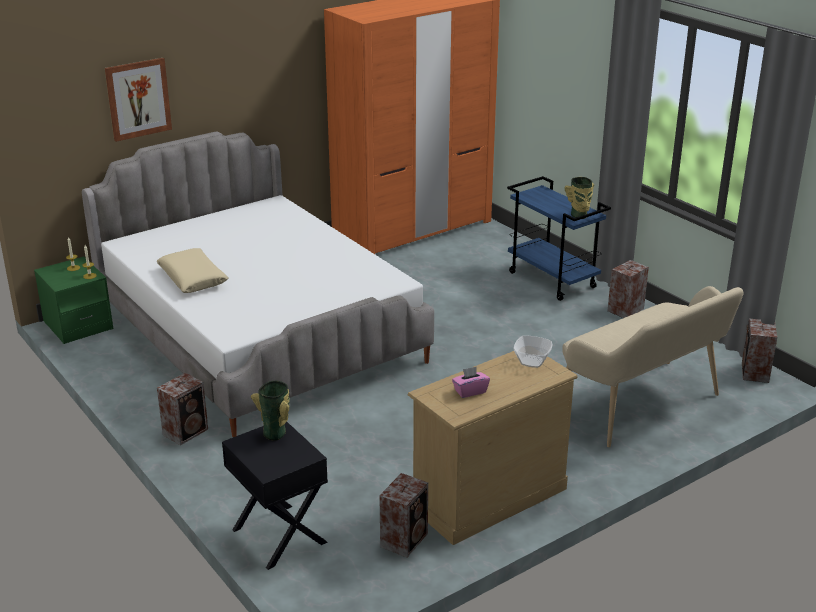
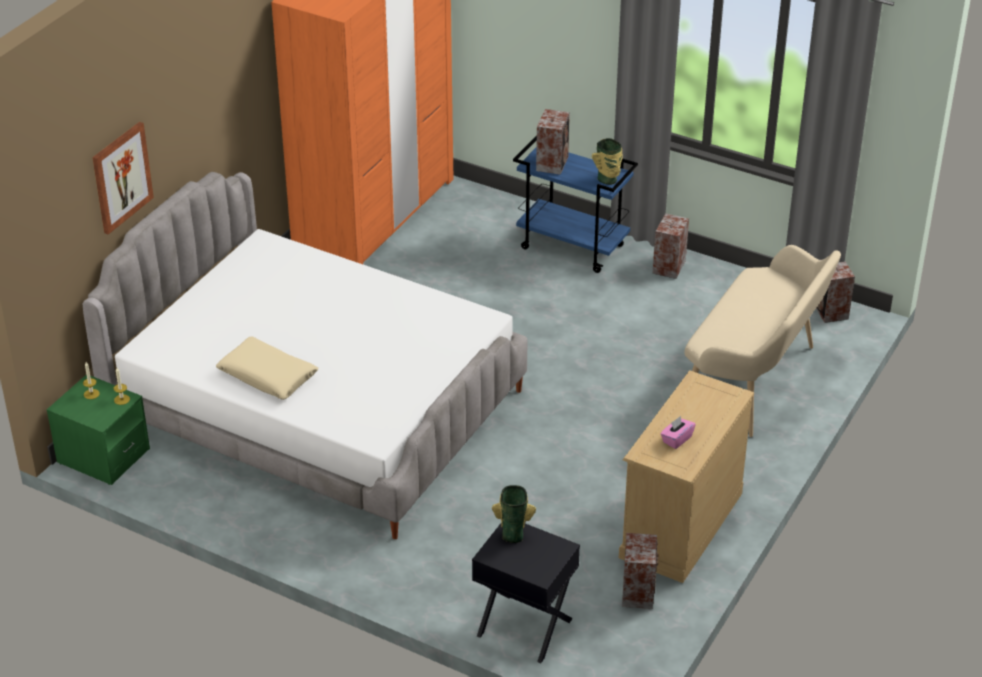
camera: 25 degrees left, 10 degrees up
speaker [157,373,208,445] -> speaker moved to [536,109,570,175]
bowl [513,336,553,368] -> none

